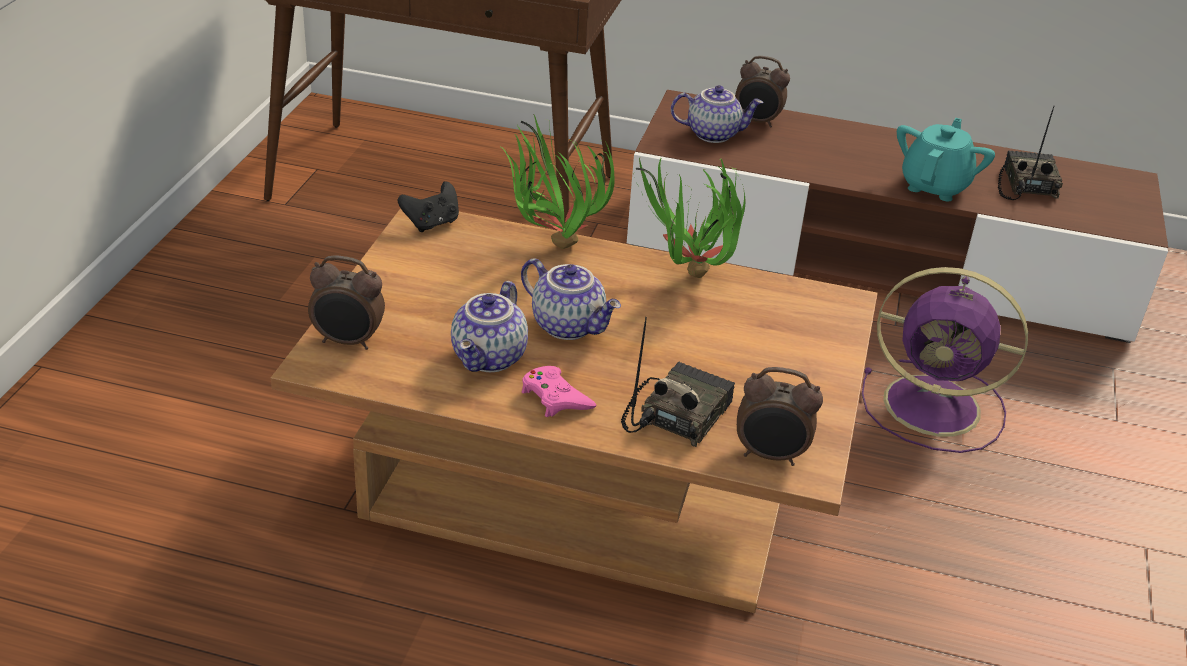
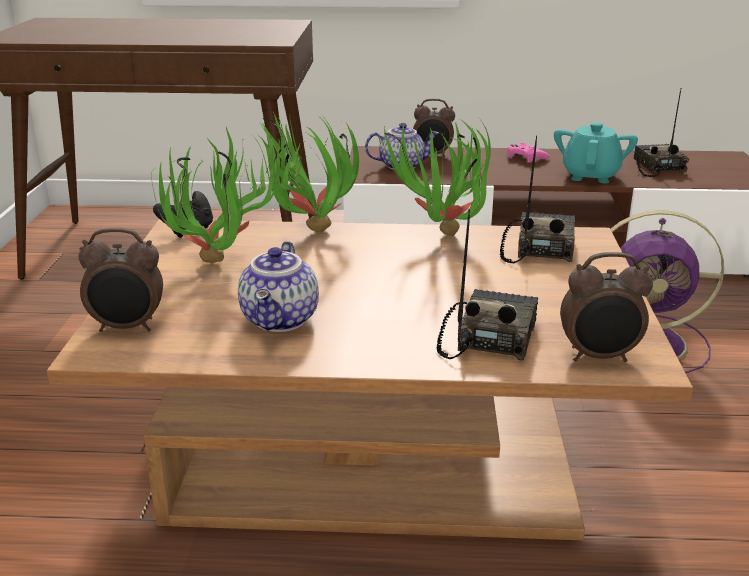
camera: 10 degrees left, 10 degrees down
teapot [521,258,621,340] -> none
pink game controller [522,366,596,417] -> pink game controller moved to [507,142,550,163]
none -> potted plant [152,126,280,263]
none -> radio [500,136,575,263]

